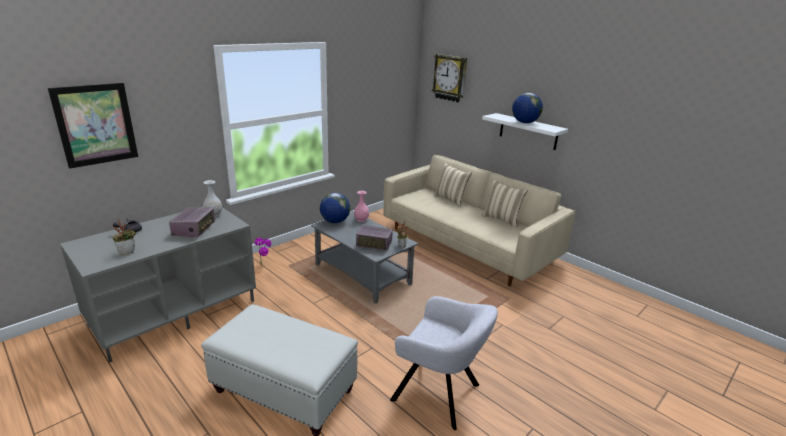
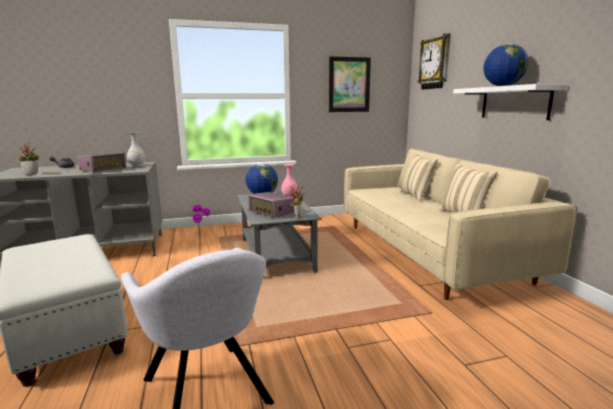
camera: 30 degrees right, 10 degrees down
picture [48,83,138,169] -> picture moved to [329,56,371,112]

